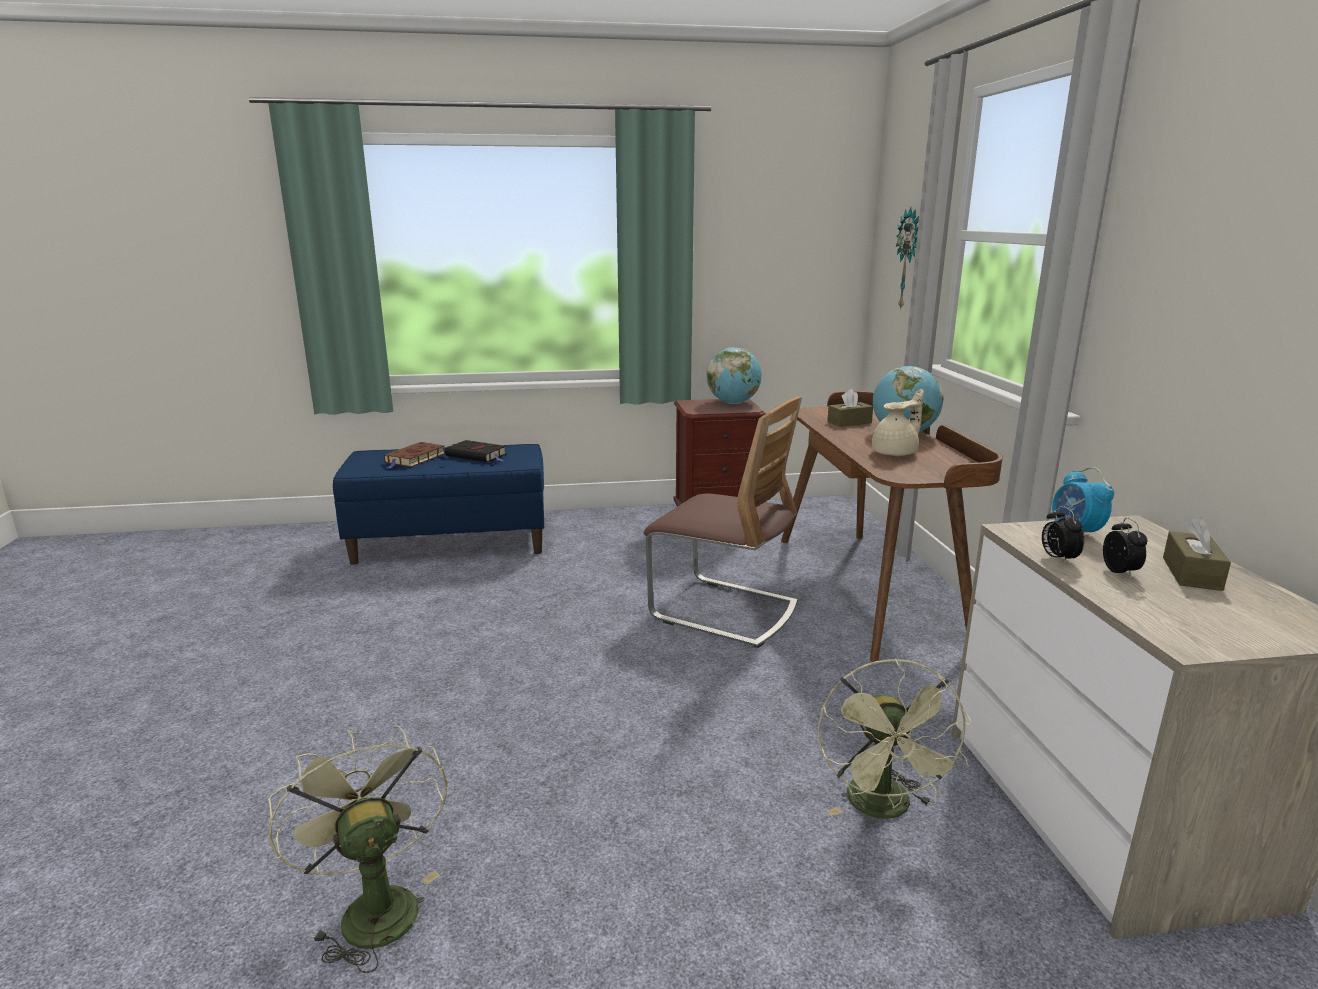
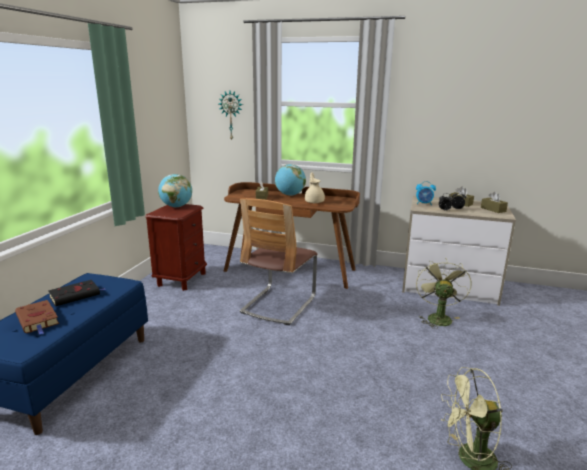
camera: 65 degrees left, 0 degrees up
chair [644,396,802,648] -> chair turned 150 degrees clockwise [240,198,318,325]
green fan [818,658,972,819] -> green fan turned 105 degrees counterclockwise [416,258,472,329]
none -> brown tissue box [481,192,508,213]

